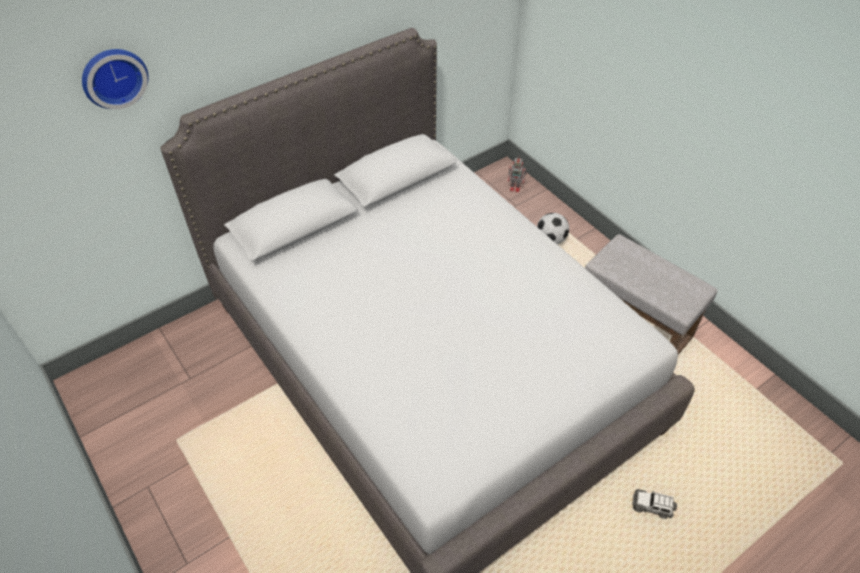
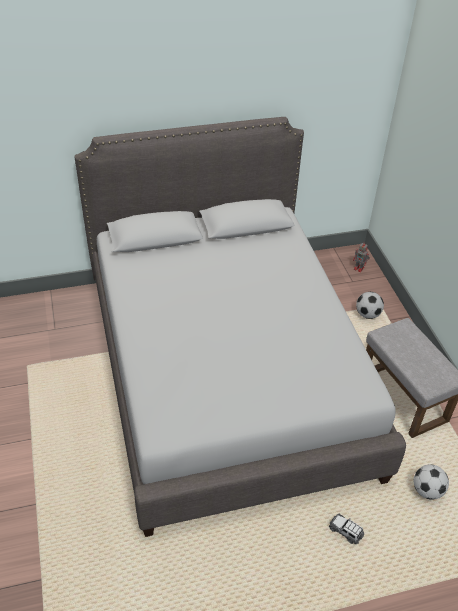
camera: 20 degrees right, 5 degrees down
wall clock [82,49,149,109] -> none
none -> football [414,464,449,500]

